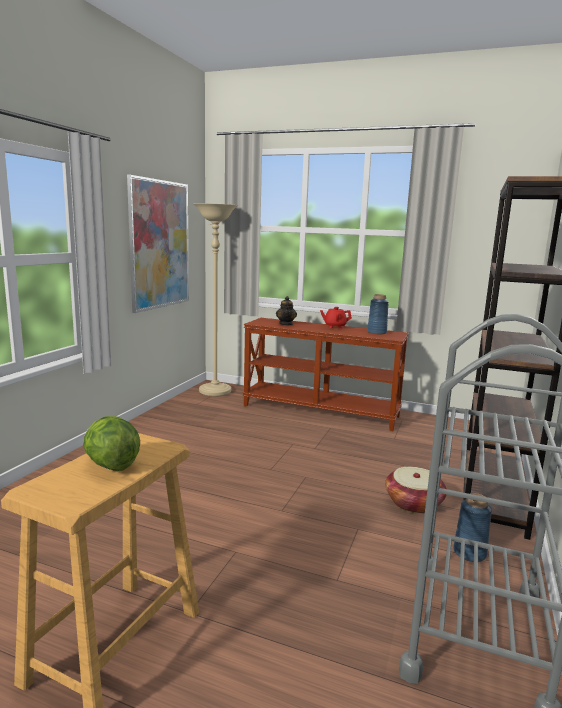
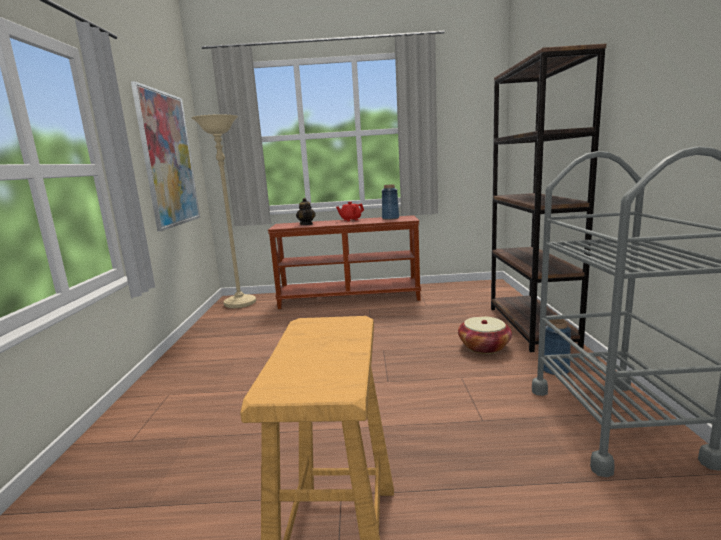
camera: 20 degrees left, 0 degrees up
lettuce [83,416,140,471] -> none

